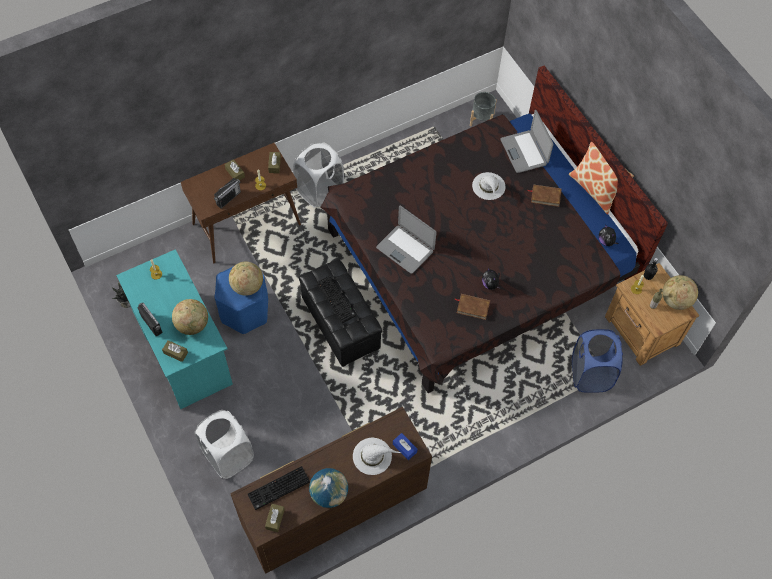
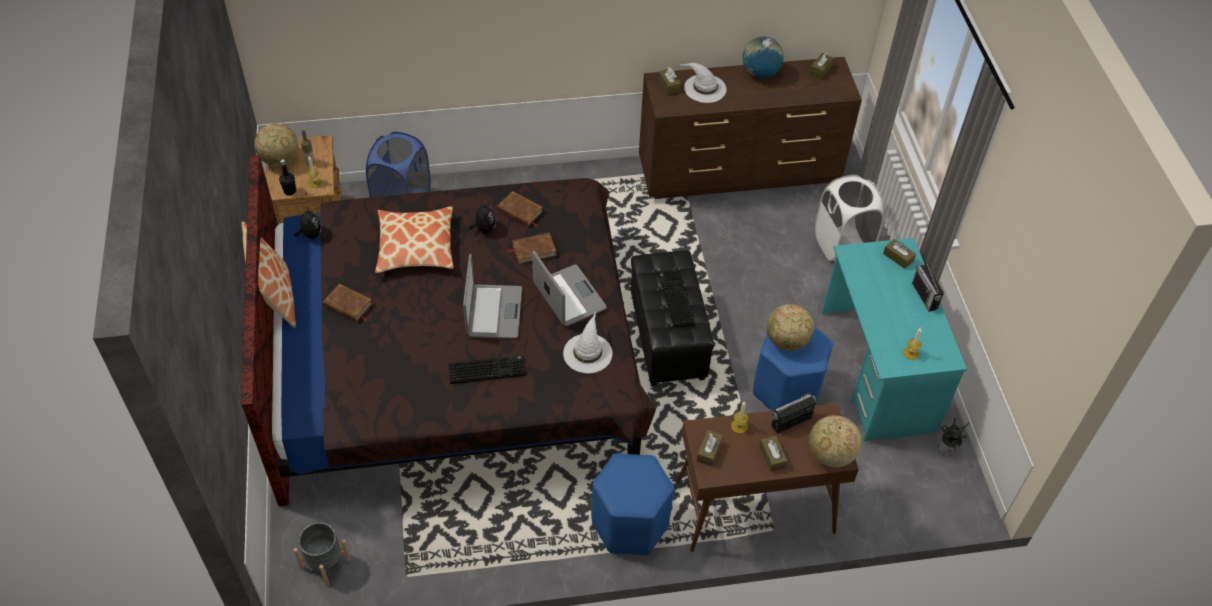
camera: 160 degrees left, 10 degrees down
globe [172,299,208,335] -> globe moved to [809,415,862,467]
keyboard [248,466,310,510] -> keyboard moved to [448,355,526,384]
white laundry basket [293,142,344,208] -> blue stool [591,453,674,555]
blue tissue box [393,433,417,460] -> brown tissue box [658,67,681,95]
white hat [472,172,506,200] -> white hat moved to [563,311,613,373]
laptop [500,110,553,173] -> laptop moved to [463,254,522,339]
none -> pillow [375,206,454,273]
none -> brown book [508,233,557,264]

